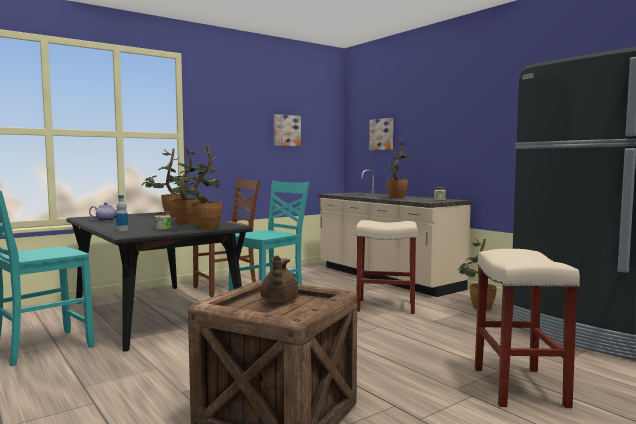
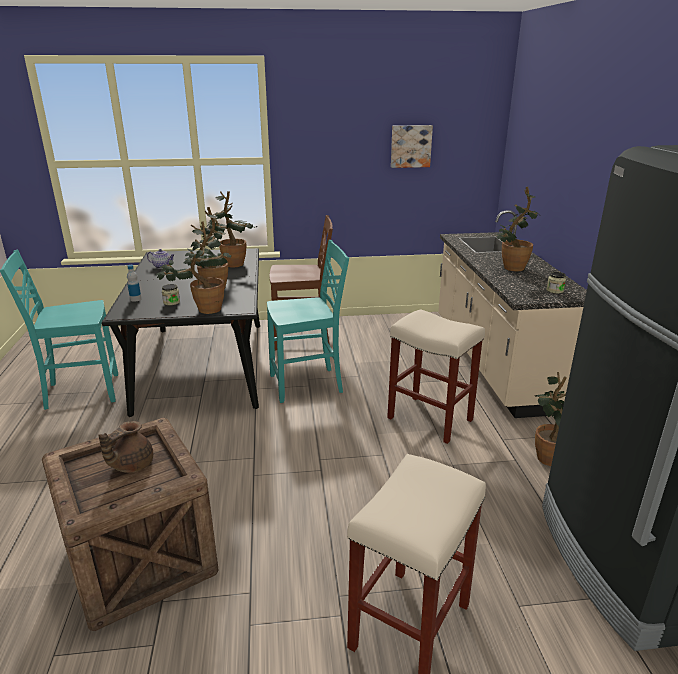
camera: 30 degrees right, 20 degrees up
picture [369,118,393,150] -> none

